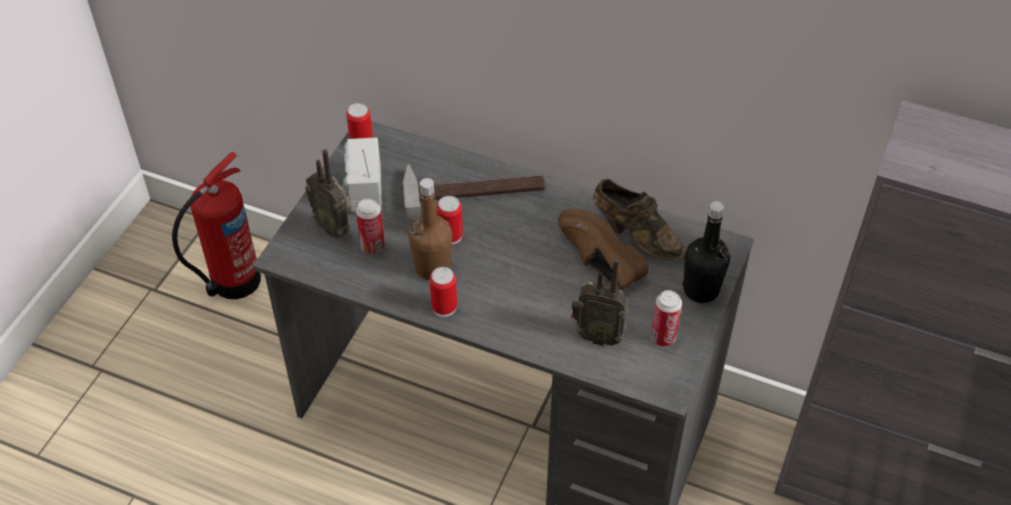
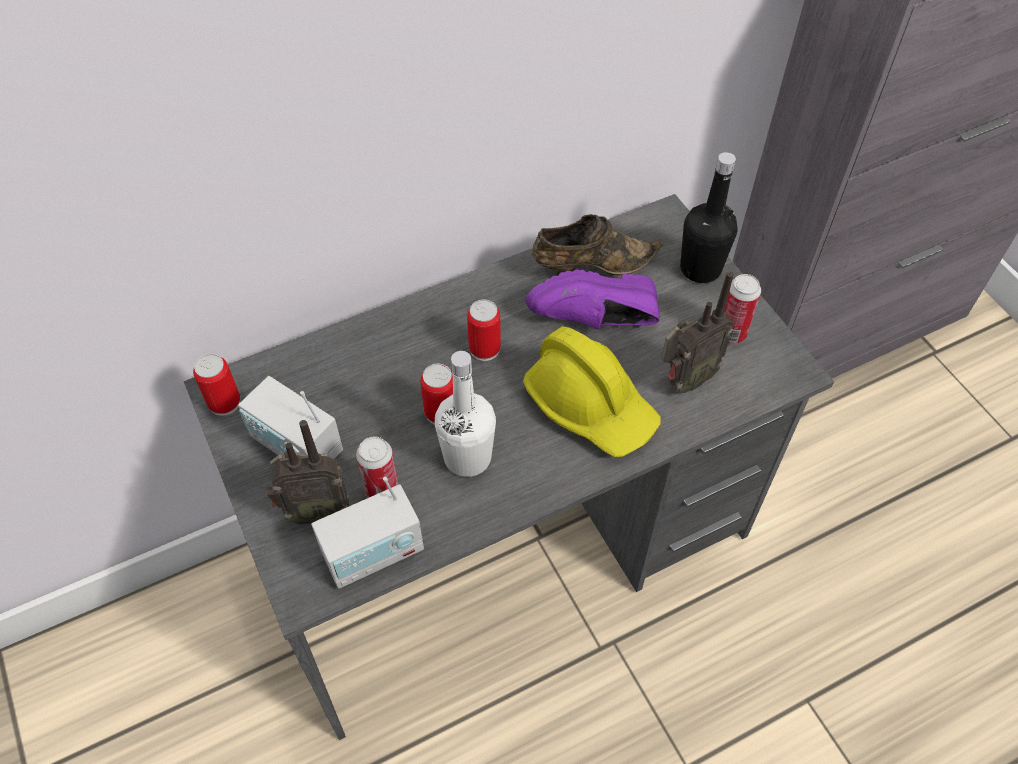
camera: 50 degrees left, 5 degrees up
fire extinguisher [172,152,261,299] -> none
hammer [403,164,546,216] -> none
brown bottle [408,178,453,280] -> white bottle [435,351,496,477]
can [429,267,457,317] -> can moved to [467,299,501,361]
brown shoe [558,209,649,290] -> purple shoe [526,270,660,329]
none -> radio [311,477,424,589]
none -> yellow hard hat [523,326,661,457]

